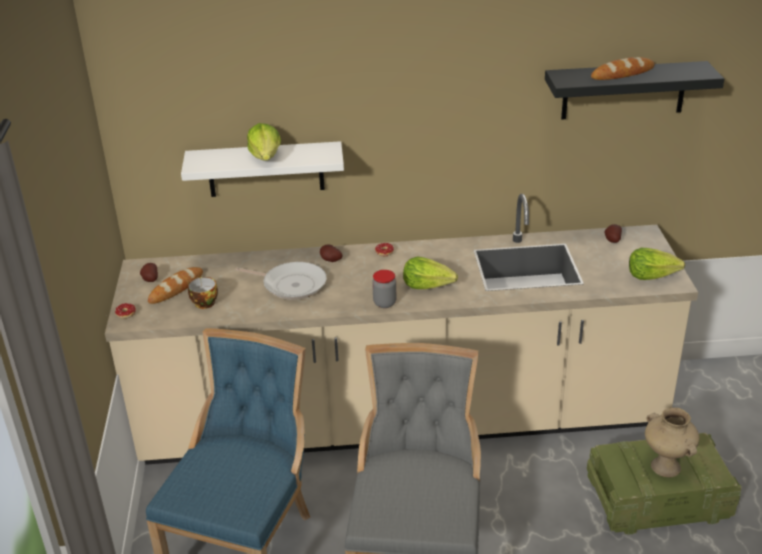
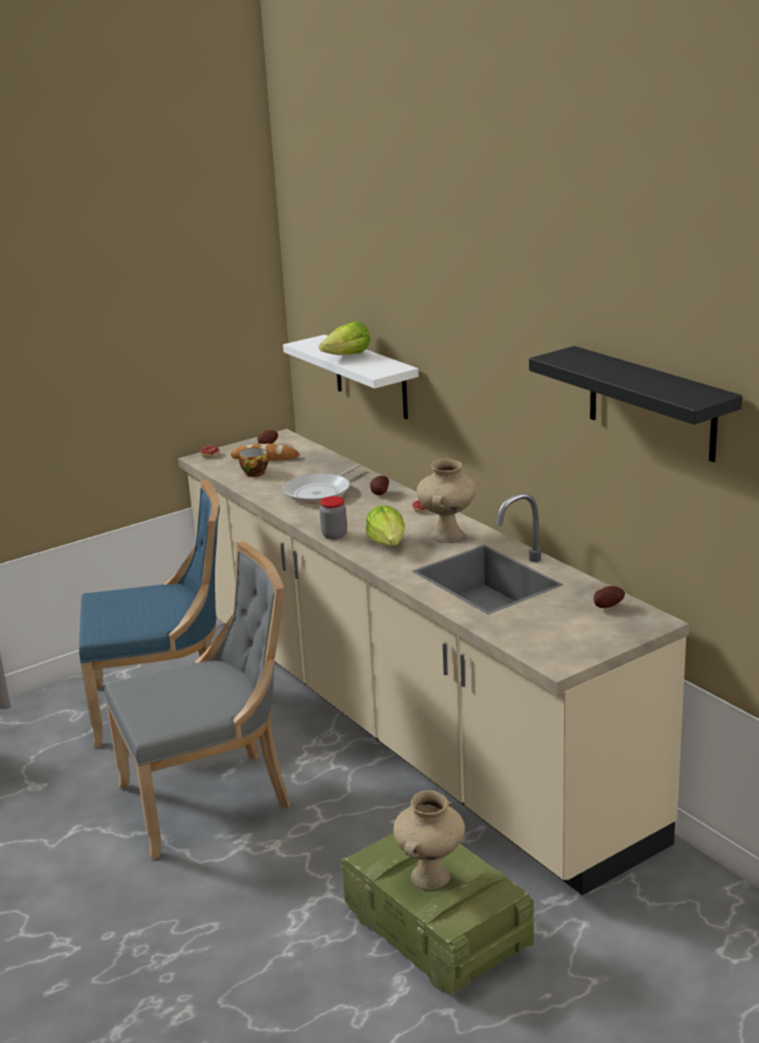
camera: 60 degrees right, 10 degrees down
frying pan [235,262,327,300] -> frying pan turned 45 degrees clockwise [283,464,361,504]
bread [591,57,655,80] -> none
lettuce [629,248,685,280] -> none
none -> beige vase [417,459,476,543]

